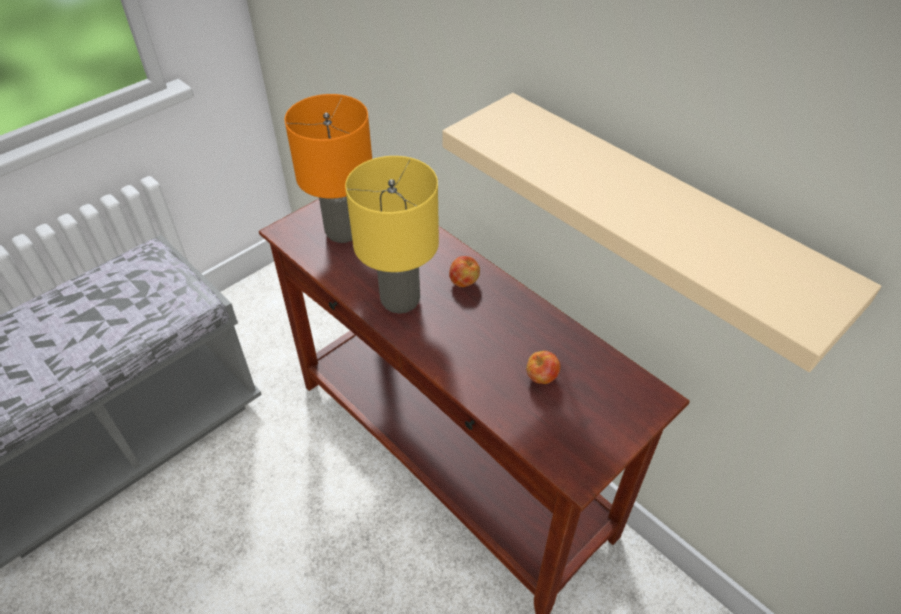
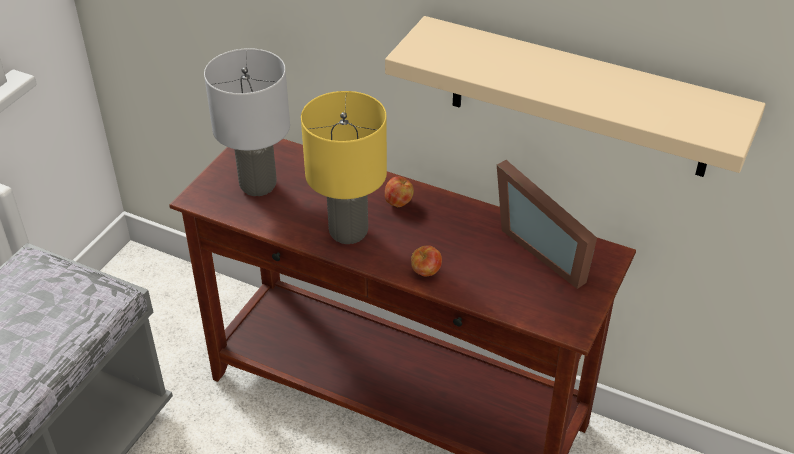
camera: 20 degrees left, 5 degrees down
orange table lamp [285,94,372,243] -> white table lamp [204,48,290,196]
apple [526,351,561,384] -> apple moved to [411,245,442,276]
none -> picture frame [497,160,597,289]

